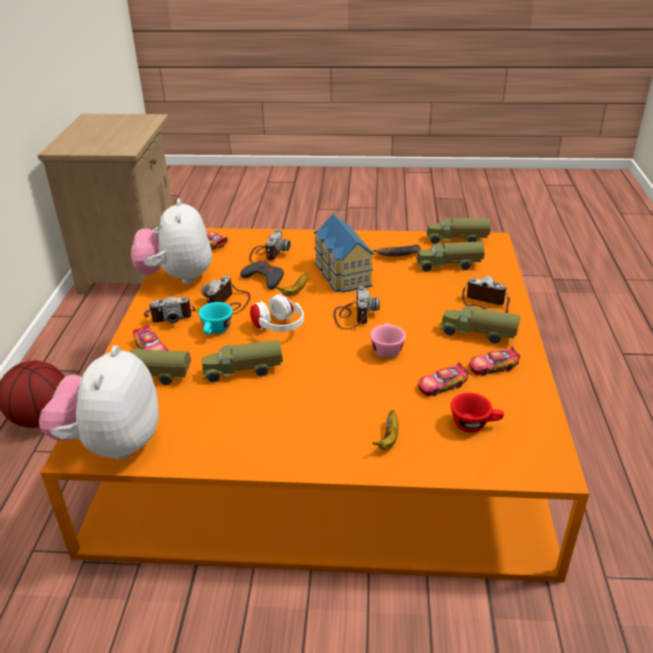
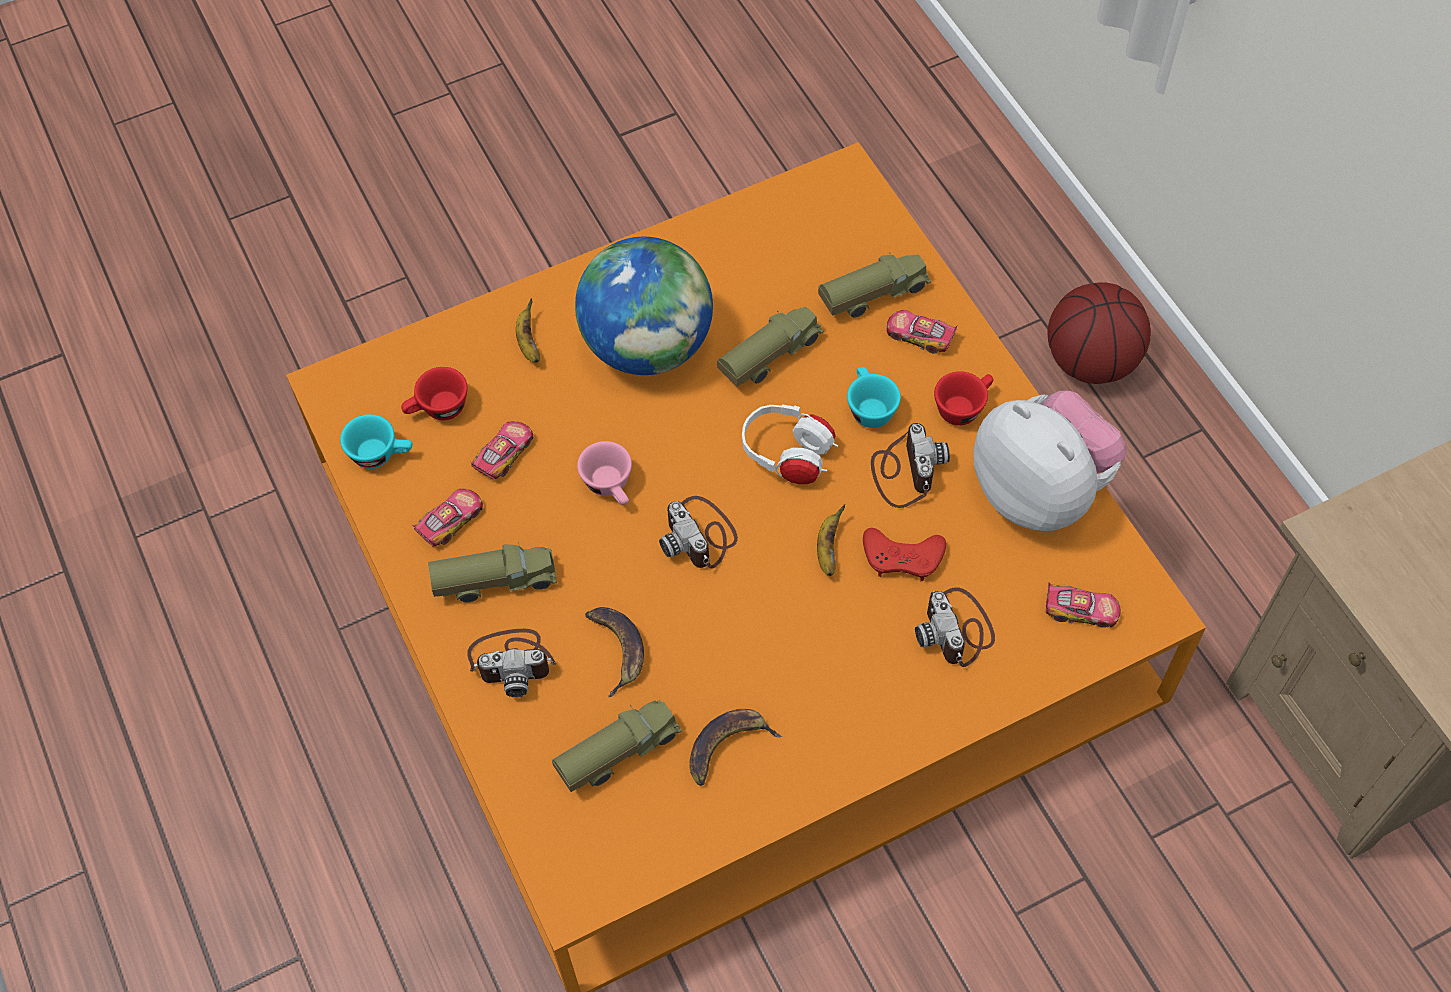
camera: 150 degrees right, 25 degrees up
plush toy [39,345,159,460] -> none
camera [144,296,195,324] -> red cup [934,371,994,426]
grey game controller [240,260,284,289] -> red game controller [863,528,946,581]
toy house [314,213,374,293] -> none
toy truck [427,218,490,244] -> none
none -> turquoise cup [340,414,413,469]
none -> globe [575,237,713,375]
none -> banana [585,607,644,697]

